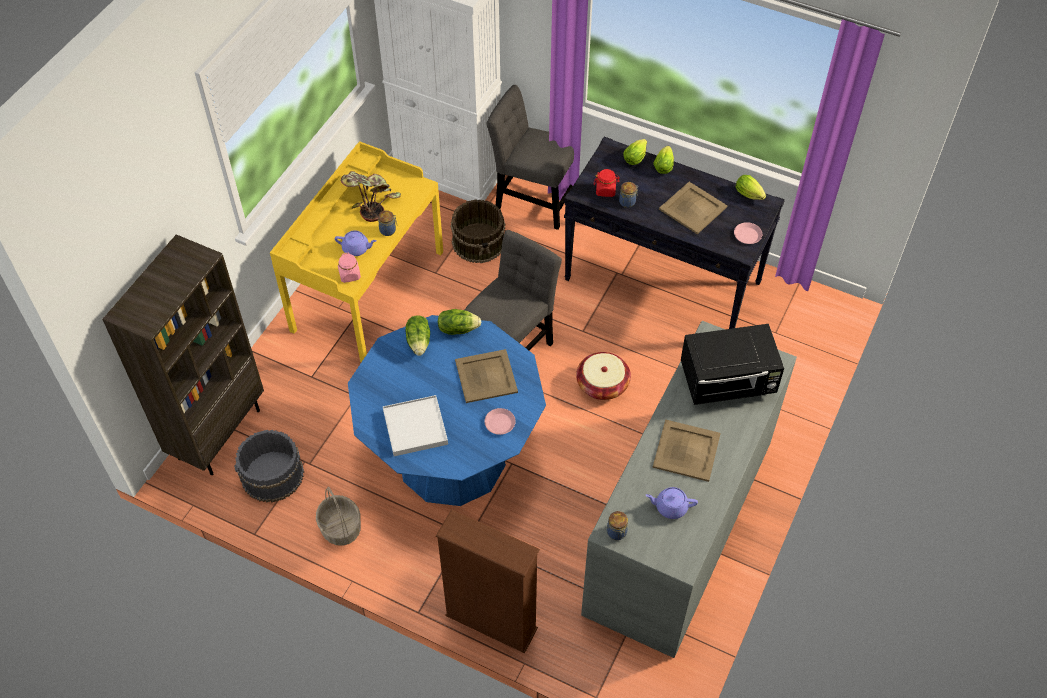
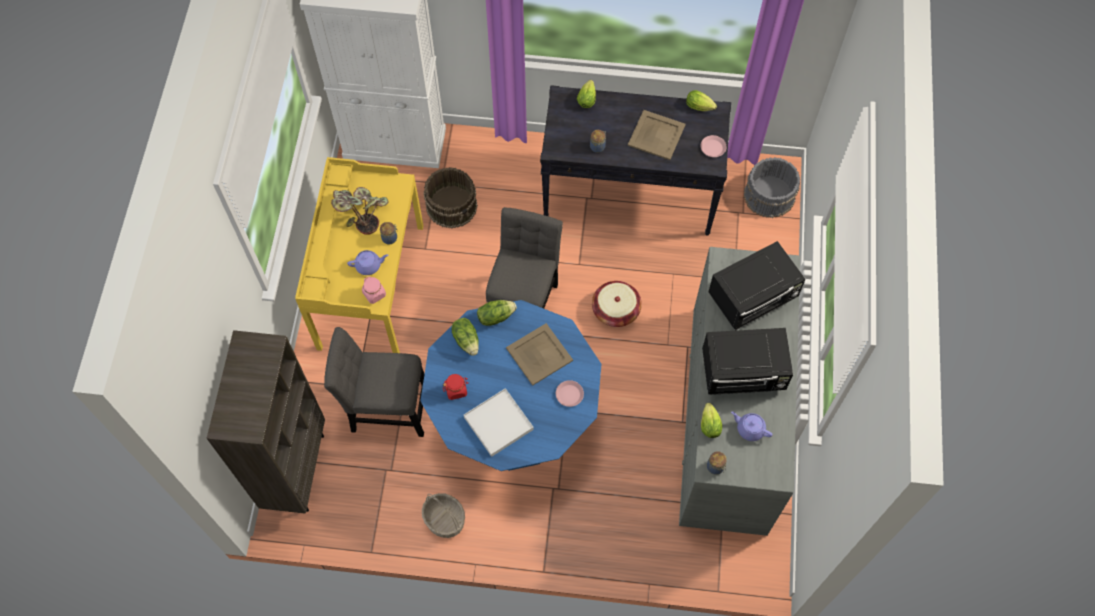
camera: 20 degrees left, 10 degrees up
grey bucket [234,430,304,503] -> grey bucket moved to [744,157,800,218]
brown bookcase [436,509,540,653] -> none
grey chair [486,85,574,230] -> grey chair moved to [324,327,424,437]
red jar [594,169,620,197] -> red jar moved to [443,374,469,400]
purple teapot [645,487,698,519] -> purple teapot turned 45 degrees clockwise [731,411,772,441]
lettuce [653,146,674,174] -> lettuce moved to [701,403,722,438]
beige tray [653,419,721,482] -> black microwave [702,328,793,395]

